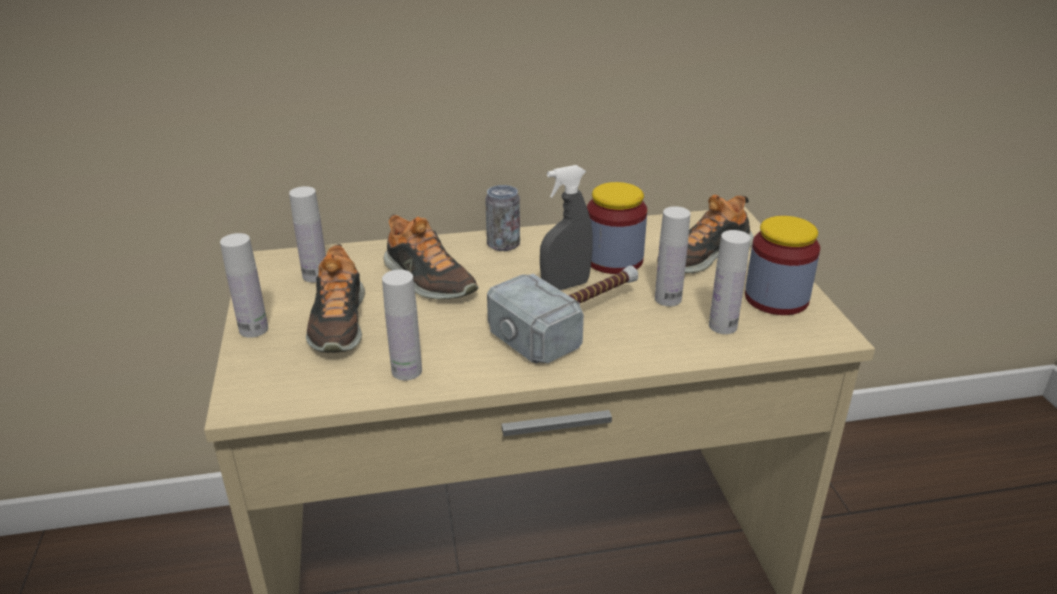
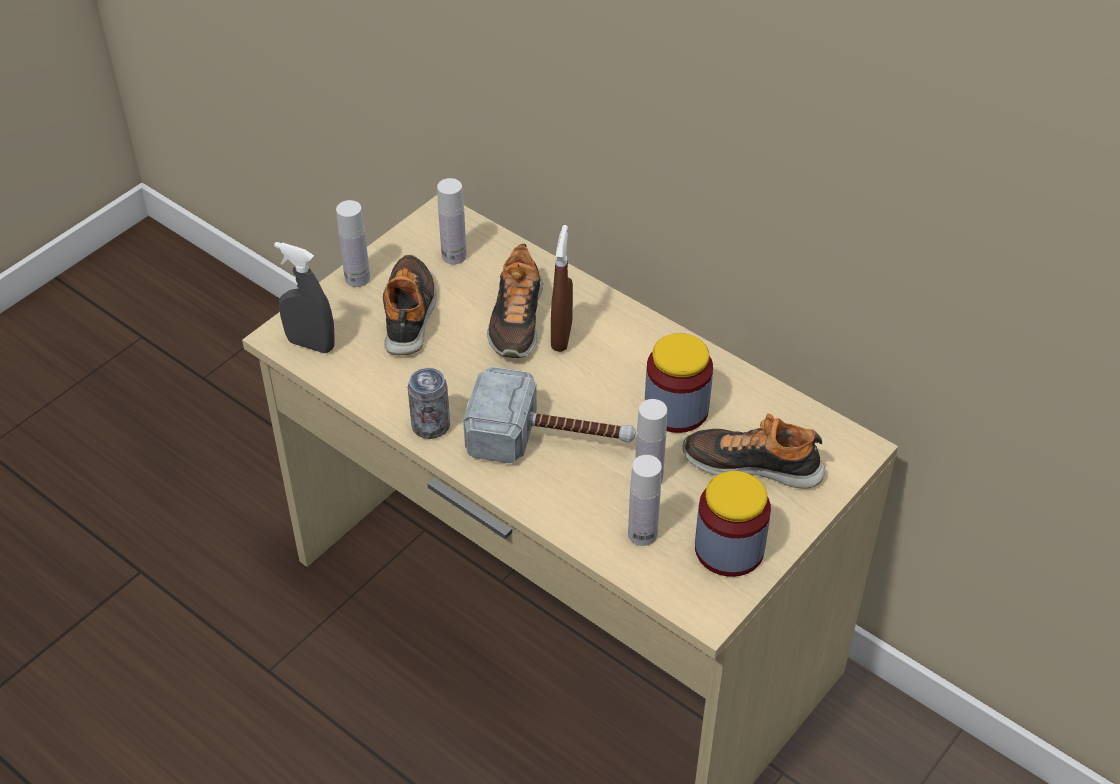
camera: 50 degrees right, 15 degrees up
shoe [306,244,365,353] -> shoe turned 135 degrees clockwise [383,255,437,355]
white bottle [382,270,422,380] -> none
can [485,185,520,251] -> can moved to [408,368,450,439]
grey spray bottle [540,165,593,290] -> grey spray bottle moved to [274,242,335,353]
none -> brown spray bottle [551,225,573,352]

